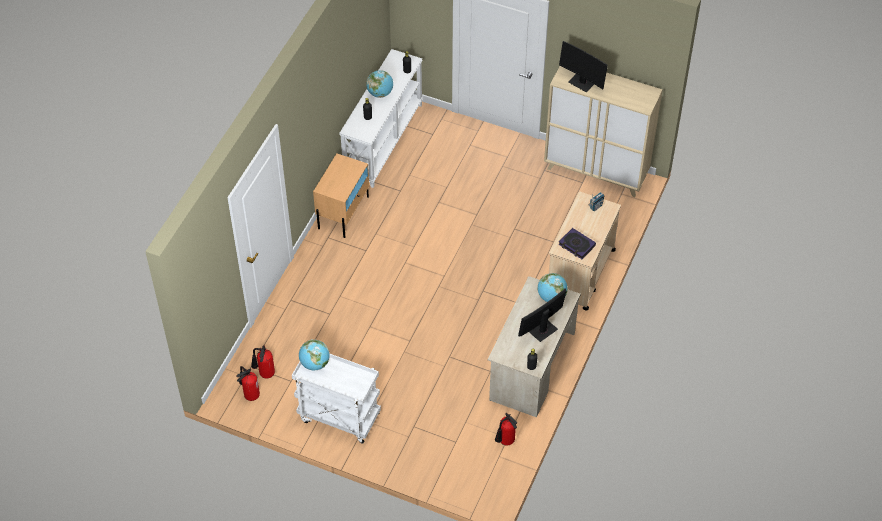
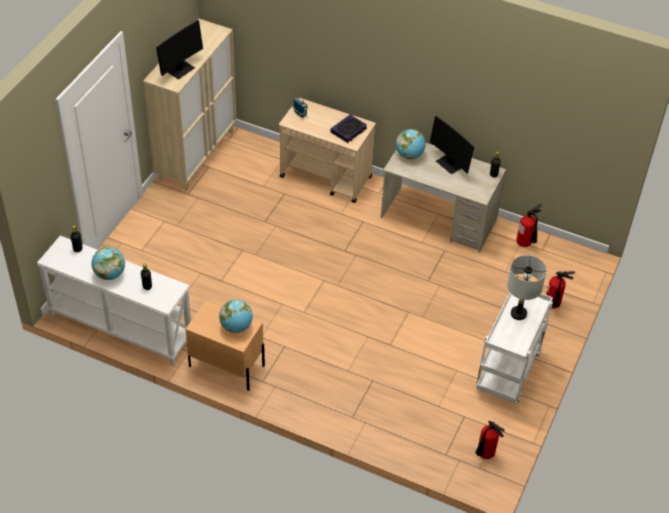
camera: 90 degrees left, 5 degrees down
fire extinguisher [251,345,275,378] -> fire extinguisher moved to [546,271,575,309]
globe [299,339,330,370] -> globe moved to [219,299,253,333]
none -> grey table lamp [507,255,547,320]

